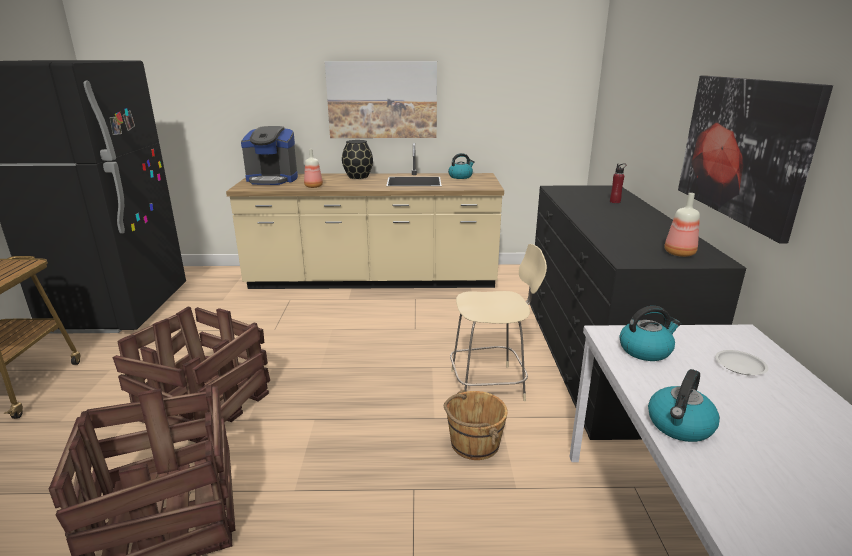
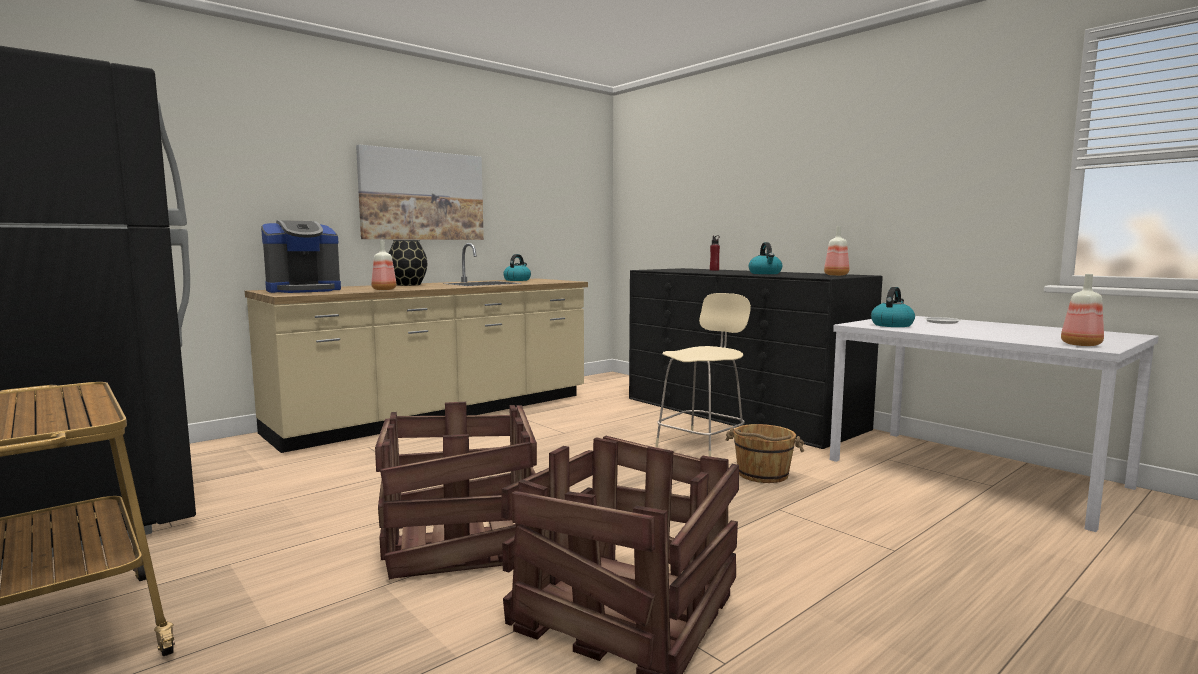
camera: 40 degrees left, 15 degrees down
kettle [648,369,720,442] -> kettle moved to [749,242,782,274]
picture [678,76,833,243] -> none
none -> bottle [1061,274,1104,346]

